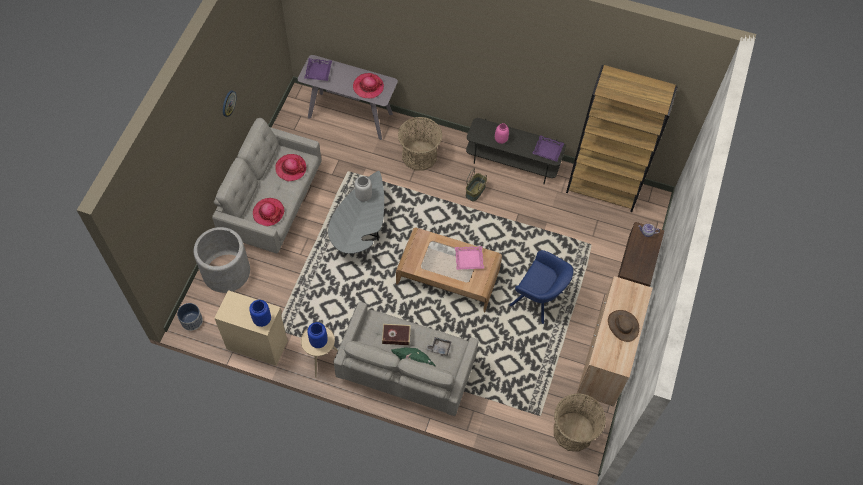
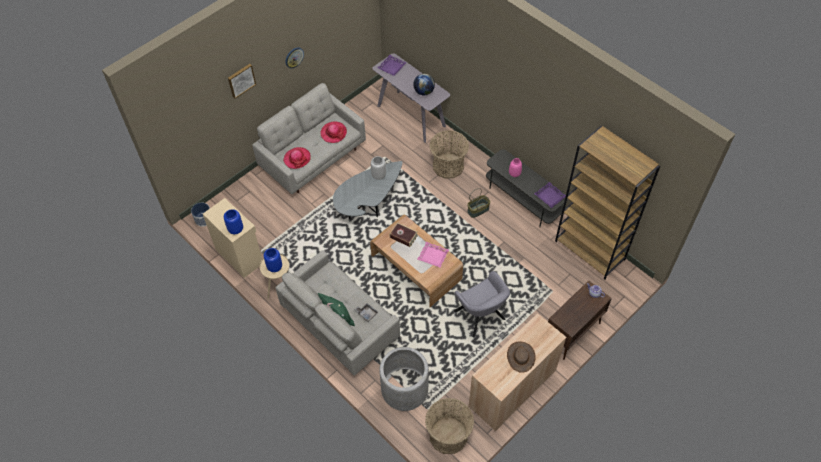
camera: 30 degrees right, 5 degrees down
grey planter [194,227,250,293] -> grey planter moved to [379,347,429,411]
hat [353,73,384,98] -> globe [413,74,435,95]
book [382,324,411,345] -> book moved to [390,222,417,247]
blue armchair [510,250,573,324] -> grey armchair [454,271,510,337]
none -> picture [228,64,256,99]

